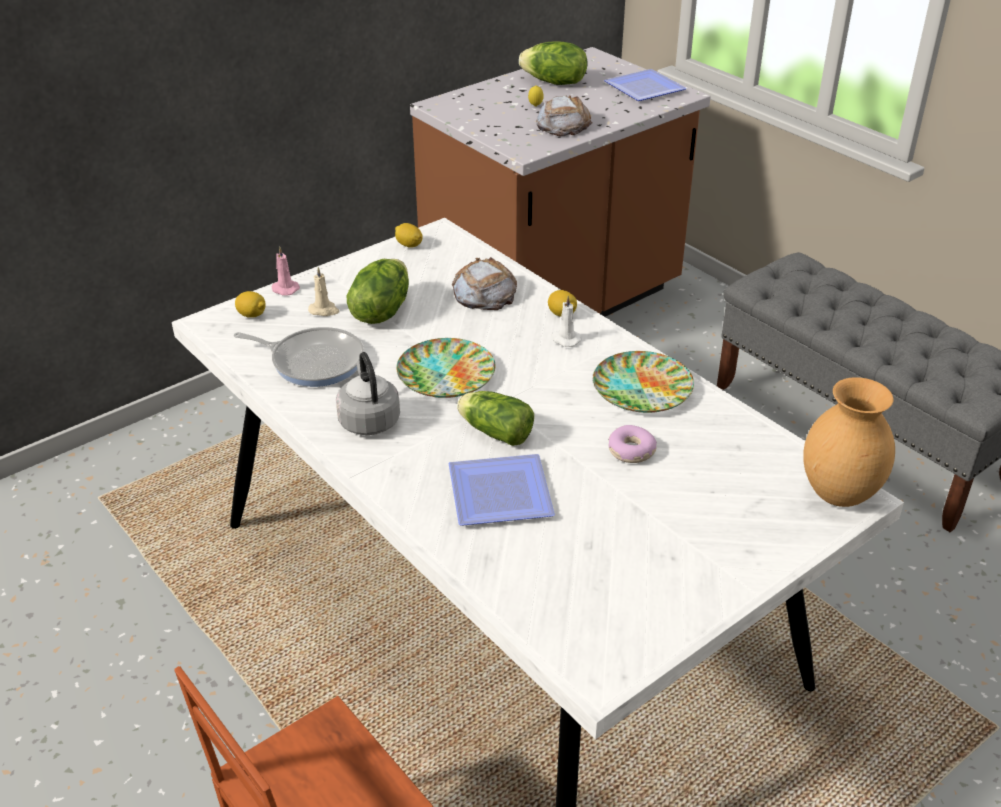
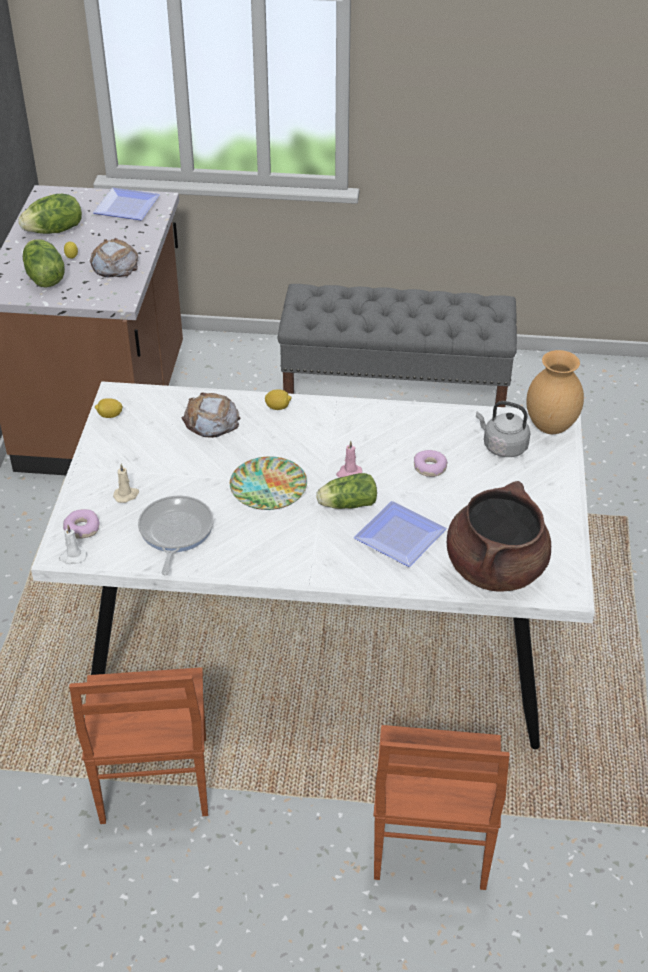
camera: 45 degrees left, 5 degrees up
frying pan [234,327,364,387] -> frying pan turned 60 degrees counterclockwise [138,495,214,575]
lemon [235,291,265,318] -> donut [63,509,100,539]
pink candle [272,247,300,296] -> pink candle moved to [336,441,362,478]
grey kettle [336,352,400,435] -> grey kettle moved to [476,401,530,457]
lettuce [347,259,409,324] -> lettuce moved to [23,239,65,288]
white candle [551,296,581,347] -> white candle moved to [59,525,87,564]
plate [593,351,694,413] -> none
none -> brown chair [69,667,208,824]
none -> brown cooking pot [447,481,551,591]

